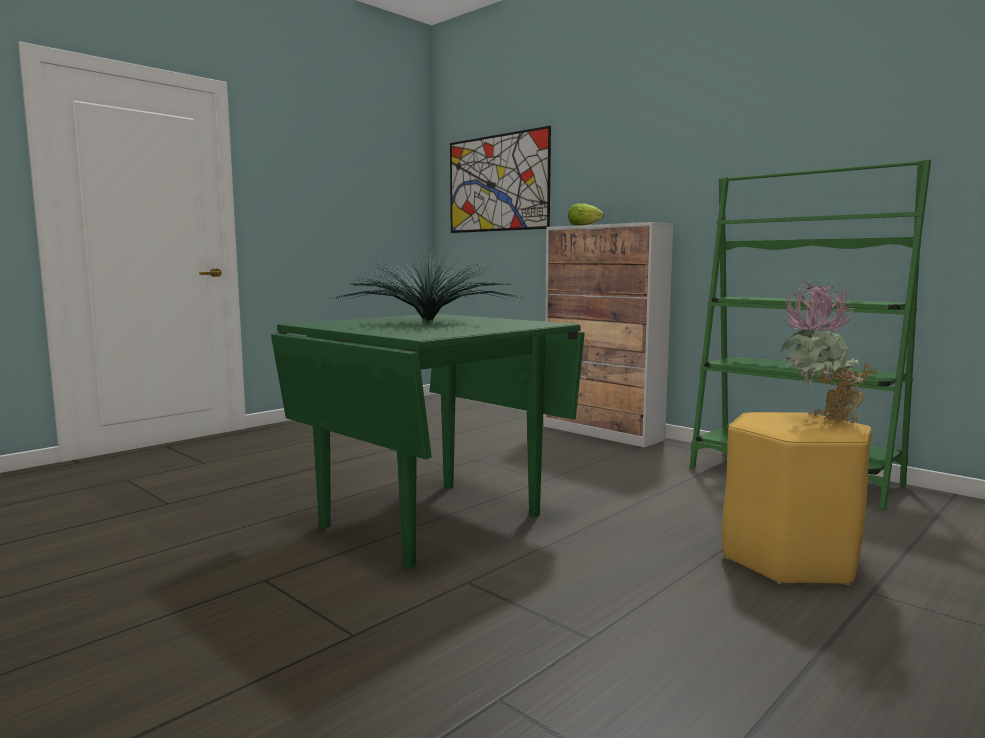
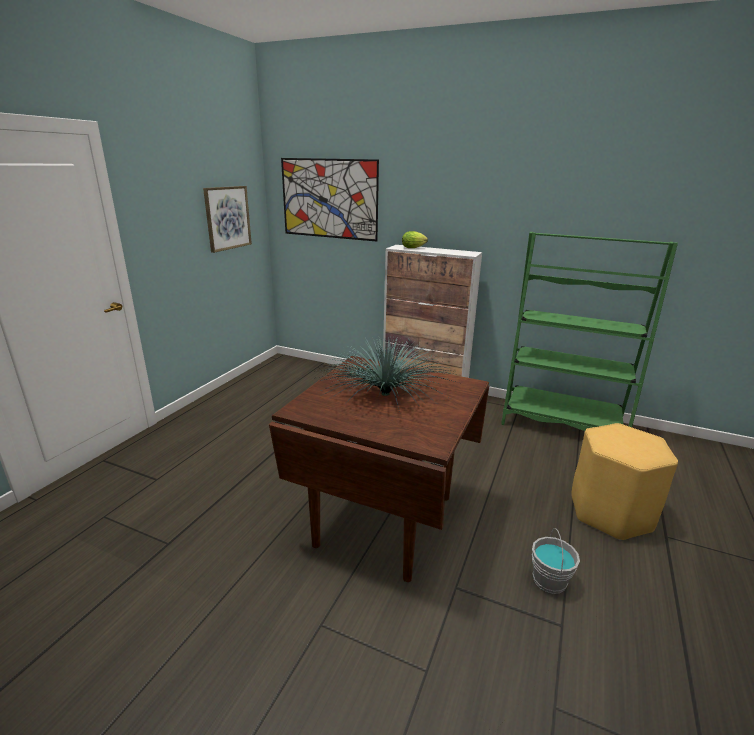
camera: 20 degrees left, 15 degrees up
green dining table [271,314,585,569] -> brown dining table [269,356,489,582]
potted plant [781,281,879,423] -> none
none -> picture [203,186,252,253]
none -> grey bucket [532,528,580,594]

